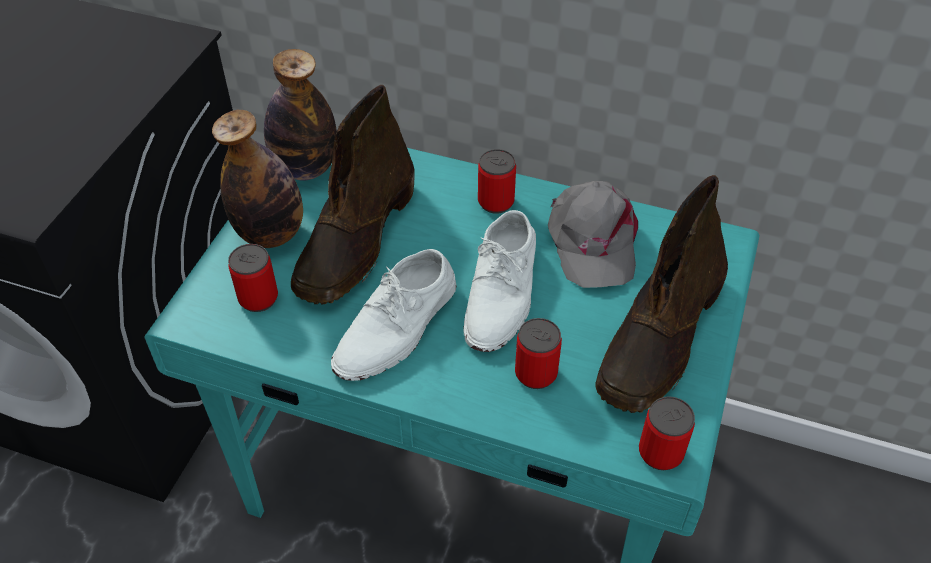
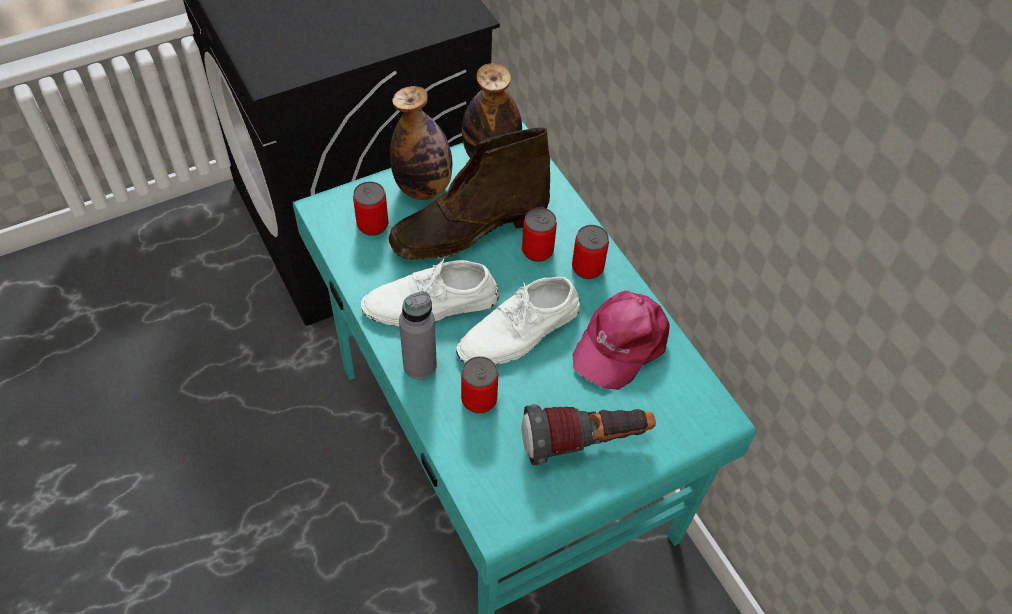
camera: 40 degrees right, 5 degrees up
grey cap [548,181,638,288] -> pink cap [572,291,670,390]
brown boot [595,175,728,413] -> flashlight [522,404,656,465]
can [639,396,695,470] -> can moved to [522,207,557,262]
none -> grey bottle [399,291,437,379]

